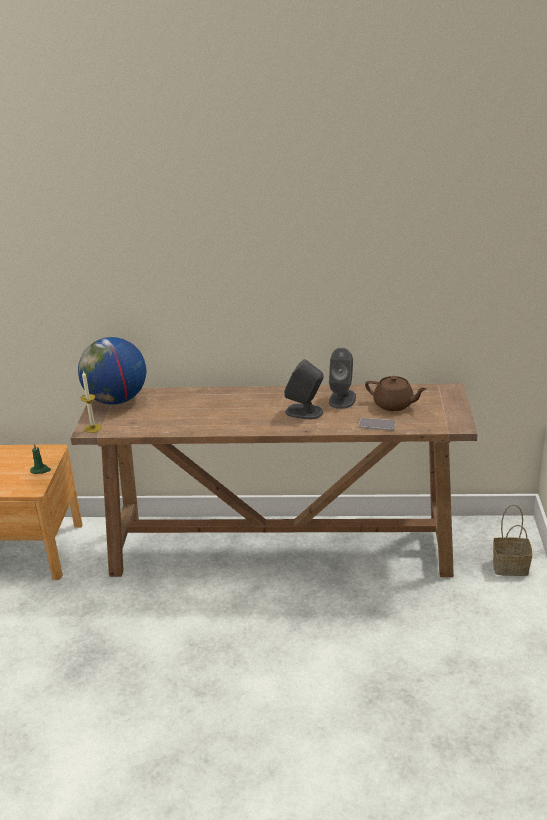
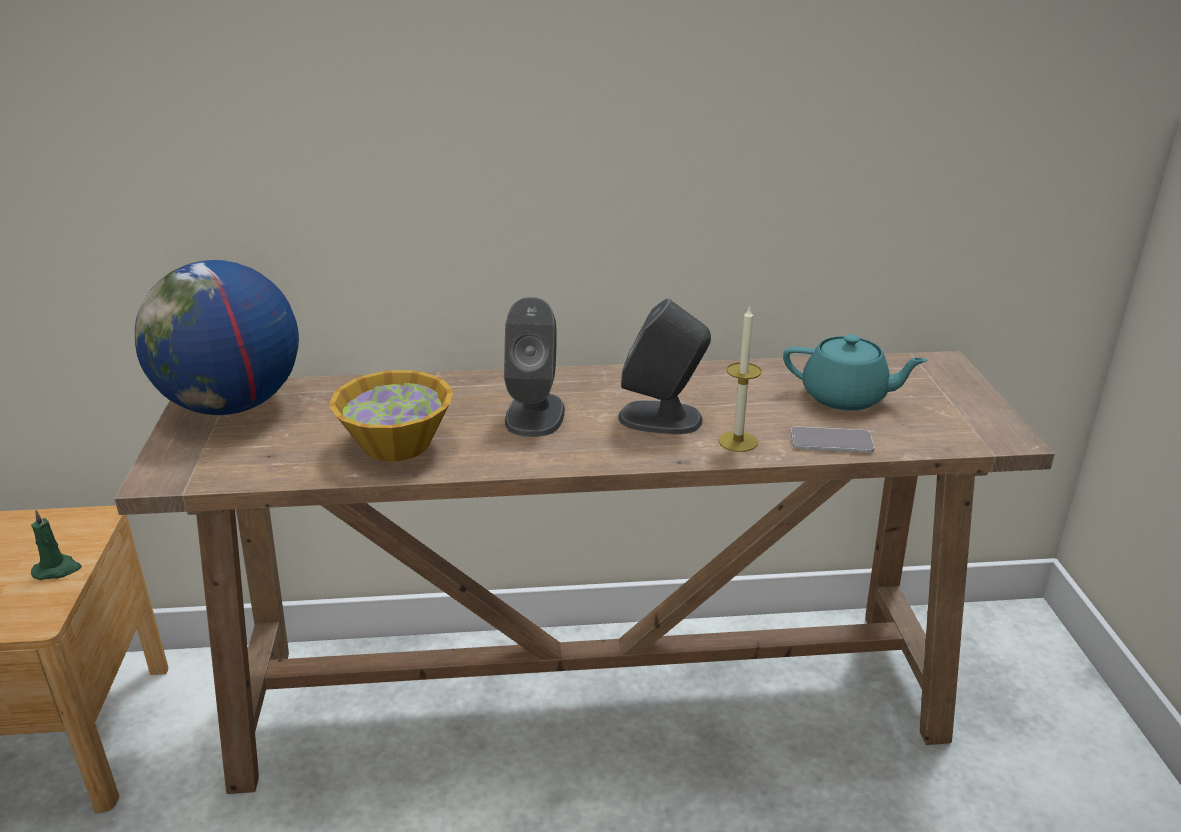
camera: 10 degrees left, 0 degrees up
candle [80,371,102,433] -> candle moved to [718,305,762,452]
grey speaker [329,348,356,409] -> grey speaker moved to [504,297,565,437]
brown teapot [365,376,427,411] -> turquoise teapot [783,334,928,411]
basket [493,504,532,576] -> none
none -> bowl [329,370,453,461]

